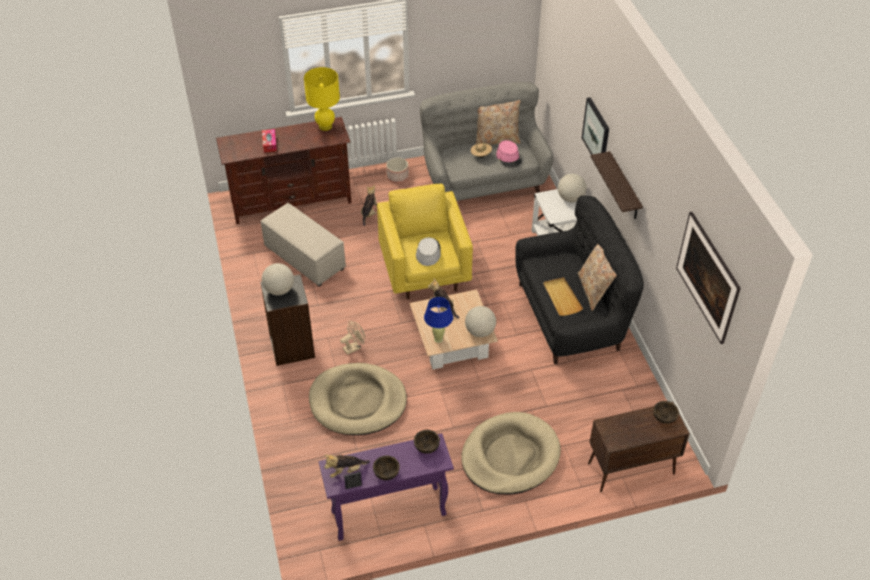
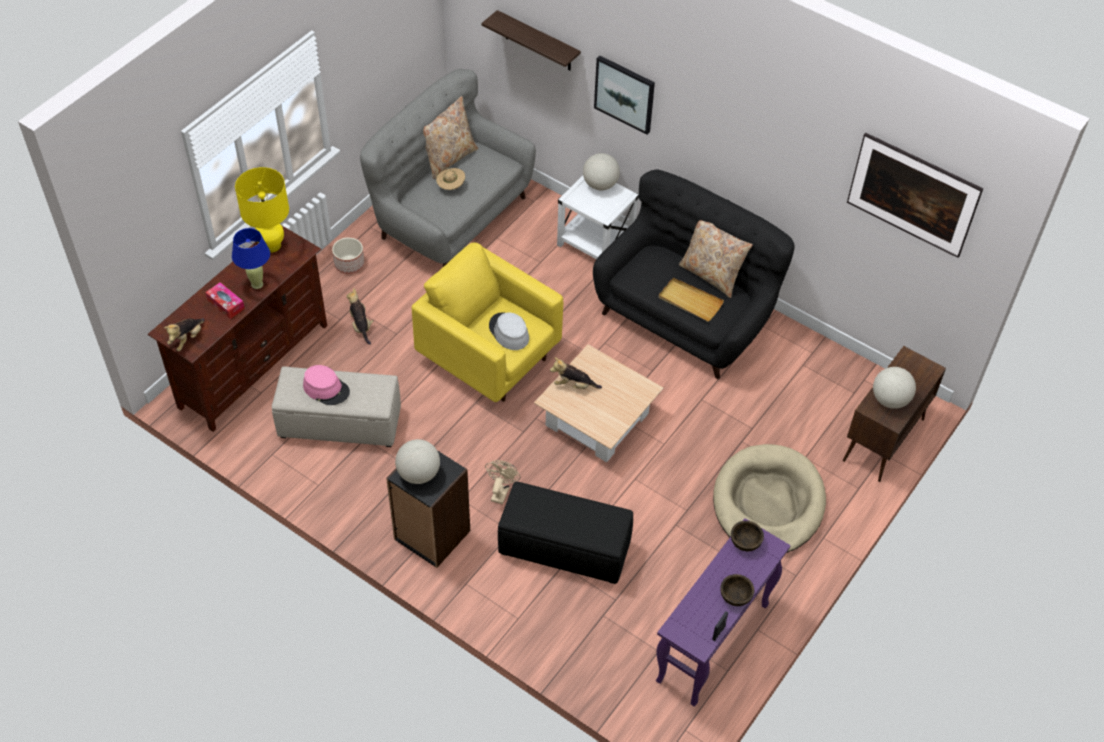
camera: 40 degrees left, 5 degrees up
beige dog bed [309,363,407,435] -> black ottoman [498,482,633,584]
plush toy [325,455,370,478] -> plush toy moved to [164,318,205,351]
blue table lamp [424,297,453,343] -> blue table lamp moved to [232,228,270,289]
globe [465,306,496,337] -> globe moved to [873,367,916,409]
pink hat [496,140,522,168] -> pink hat moved to [303,365,350,405]
shelf [590,151,643,219] -> shelf moved to [482,10,581,71]
brown bowl [654,401,679,424] -> none

